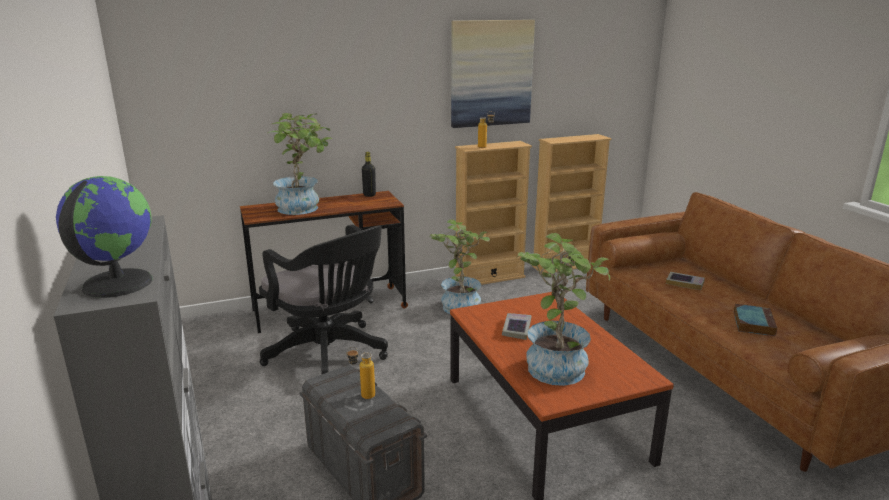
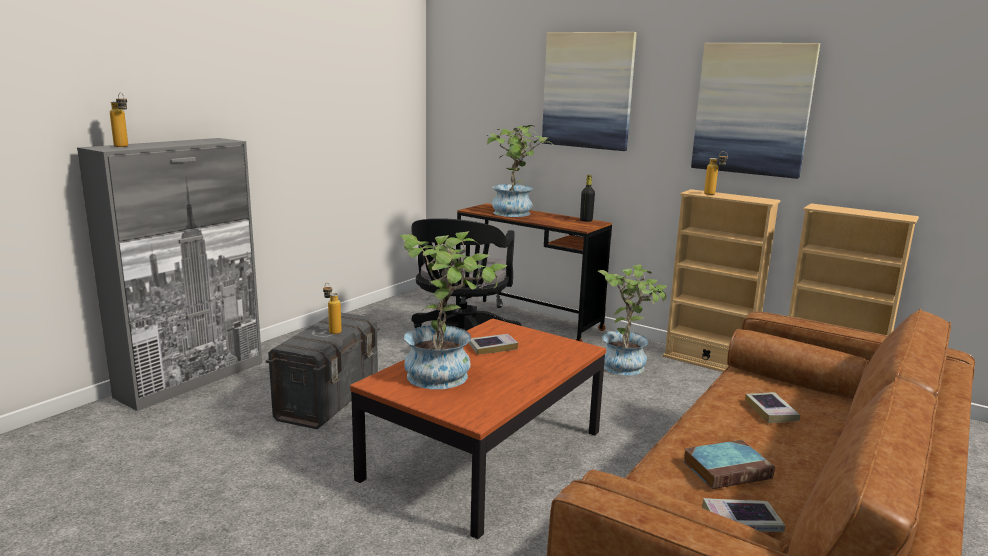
camera: 55 degrees right, 5 degrees down
globe [56,176,153,298] -> bottle [110,92,128,147]
none -> picture [542,32,637,151]
none -> book [702,498,785,532]

